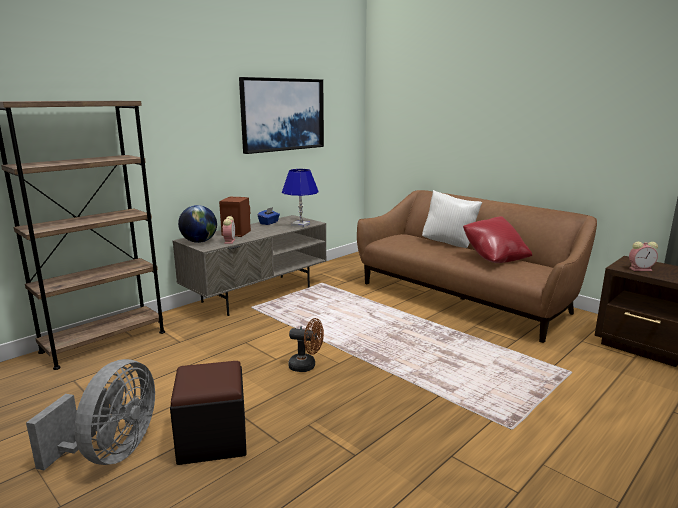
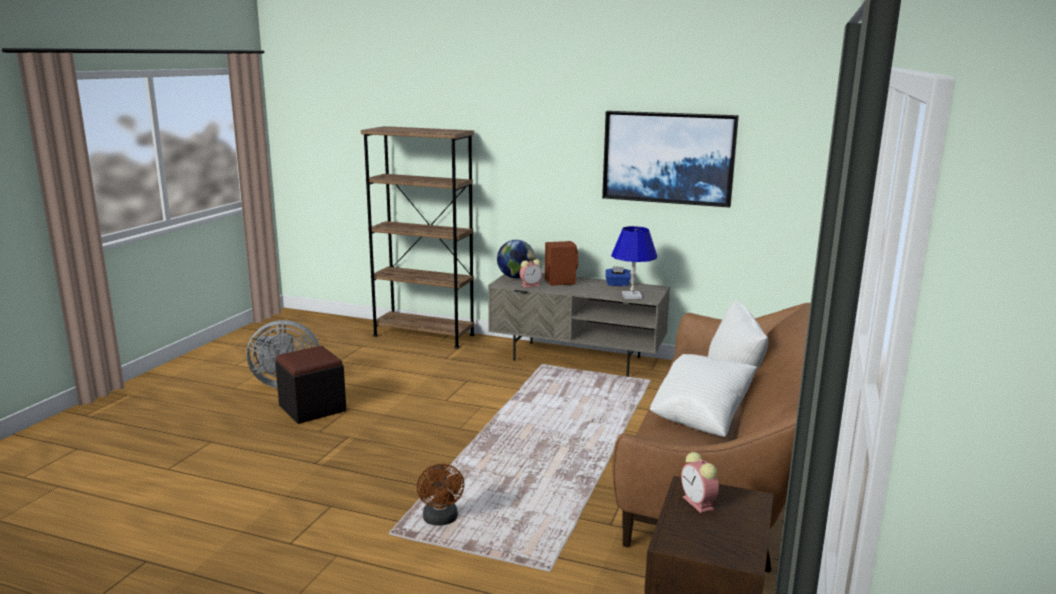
camera: 65 degrees right, 0 degrees up
brown fan [288,318,324,372] -> brown fan moved to [417,464,464,526]
red pillow [463,216,532,263] -> white pillow [650,354,757,437]

